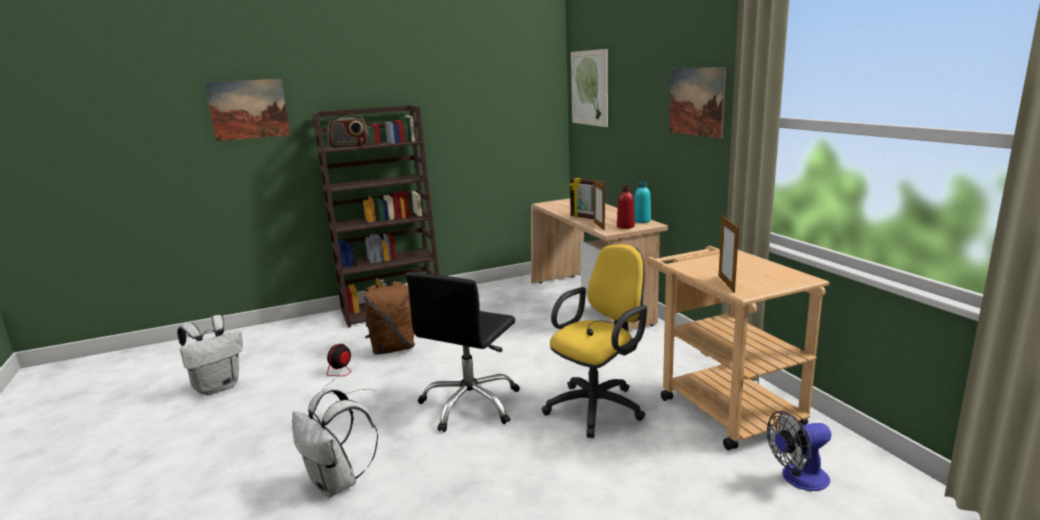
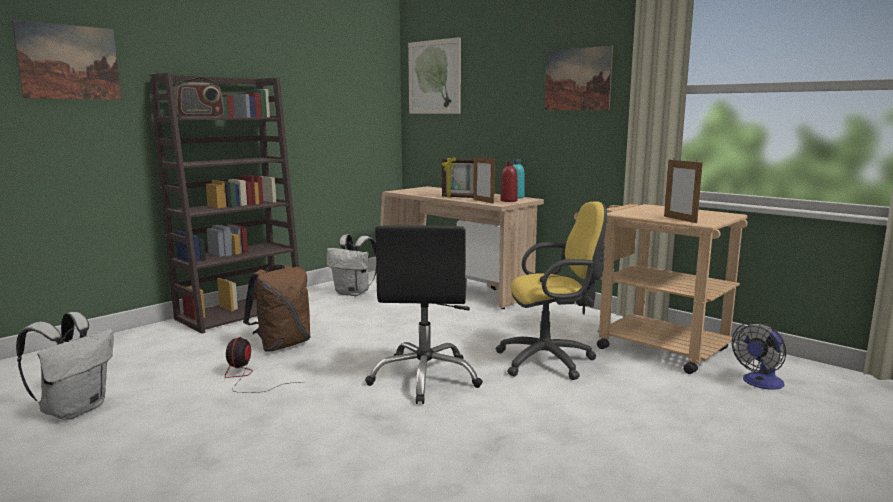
camera: 25 degrees left, 5 degrees down
white backpack [292,388,378,497] -> white backpack moved to [327,234,376,296]
yellow office chair [542,244,647,438] -> yellow office chair turned 60 degrees clockwise [496,201,607,380]

